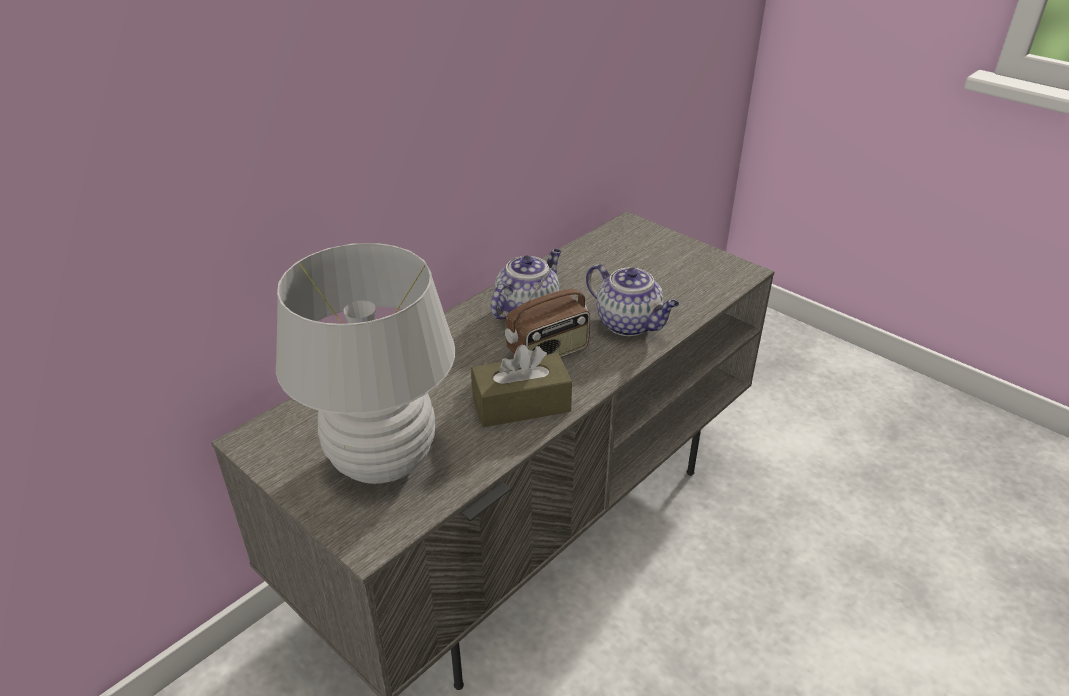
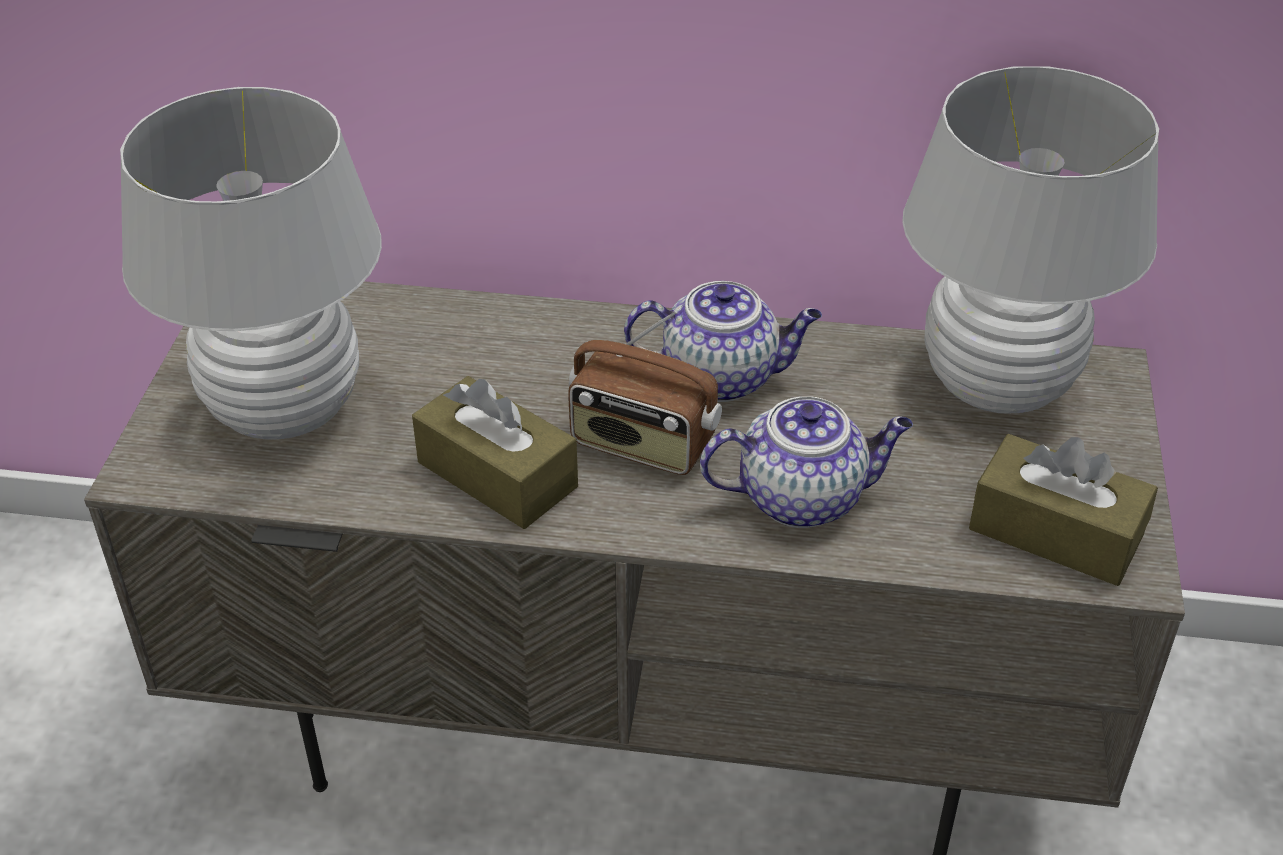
camera: 55 degrees right, 5 degrees up
teapot [586,264,679,336] -> teapot turned 105 degrees counterclockwise [700,396,913,528]
none -> white table lamp [902,66,1159,413]
none -> brown tissue box [969,434,1158,586]

